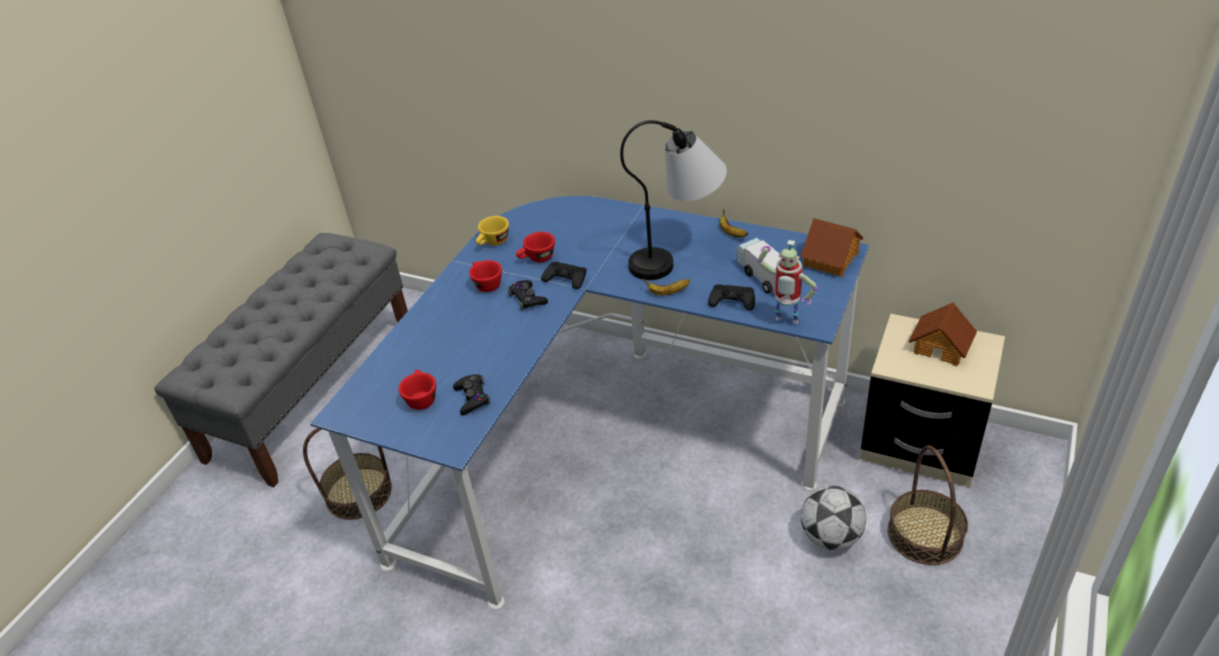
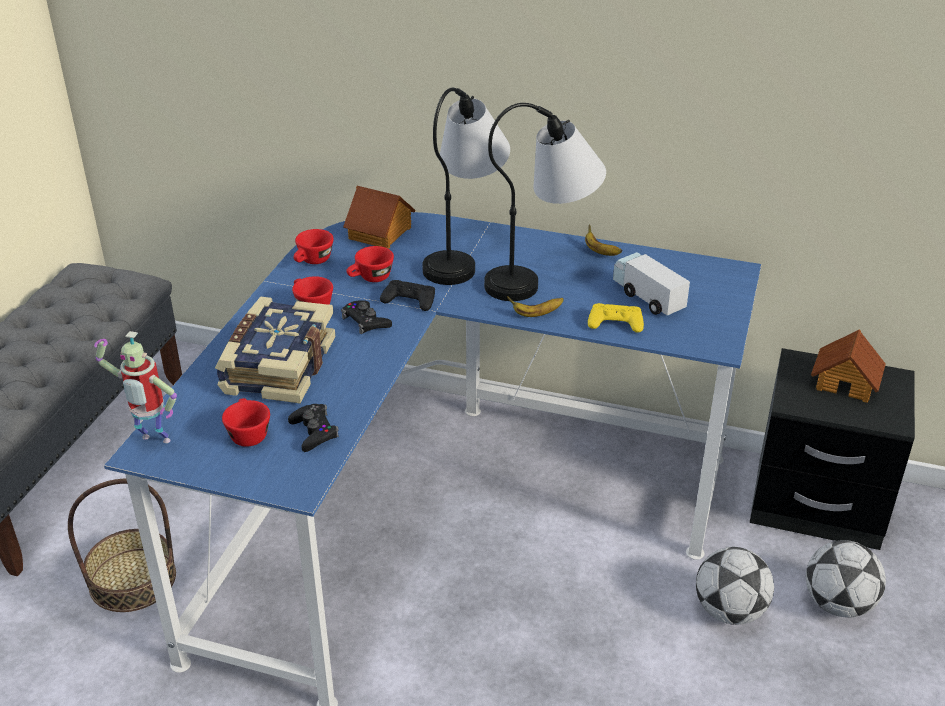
camera: 10 degrees left, 5 degrees down
yellow cup [476,216,509,246] -> red cup [294,229,333,264]
black game controller [708,284,755,311] -> yellow game controller [588,303,644,332]
toy robot [757,240,818,324] -> toy robot moved to [94,331,177,443]
toy house [801,218,863,277] -> toy house moved to [343,186,415,249]
beige nightstand [860,314,1005,487] -> black nightstand [750,348,915,550]
basket [887,445,968,565] -> football [806,540,886,618]
none -> book [215,296,335,404]
none -> table lamp [422,88,510,285]

